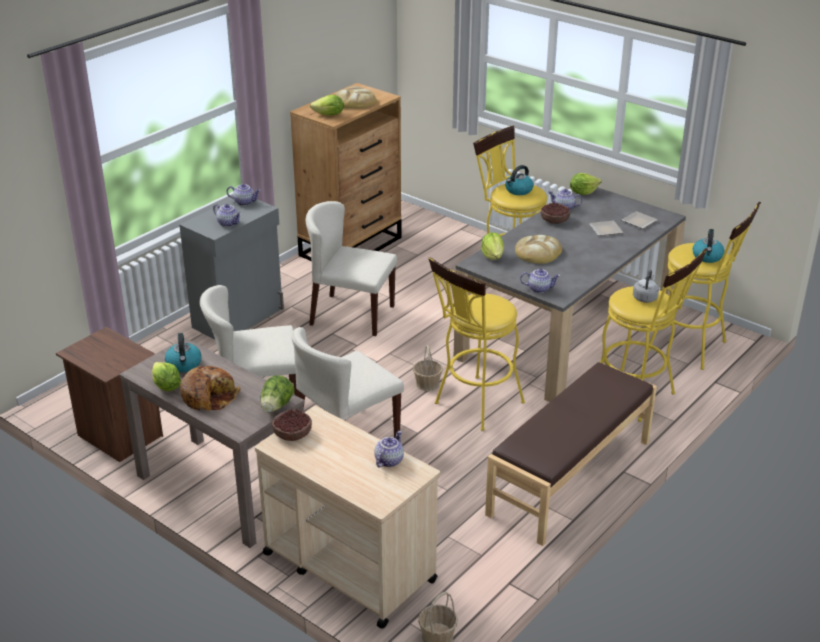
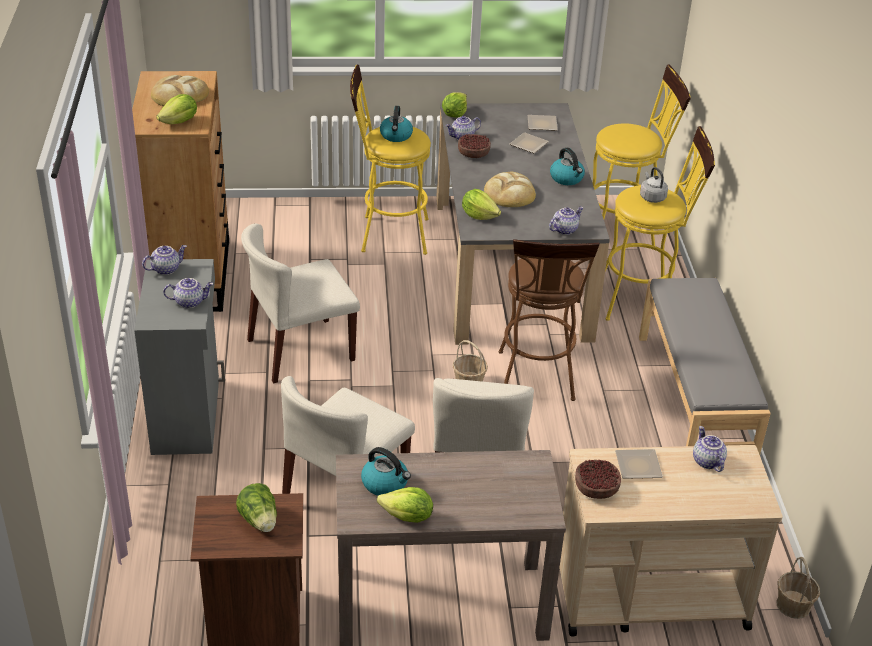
camera: 45 degrees left, 5 degrees up
bread [180,366,240,411] -> none
lettuce [261,375,295,412] -> lettuce moved to [236,483,277,532]
yellow stool [429,257,525,431] -> brown stool [499,239,600,401]
brown bench [485,362,657,546] -> grey bench [639,278,771,455]
kettle [692,229,725,263] -> kettle moved to [550,148,585,185]
none -> plate [615,449,663,479]

